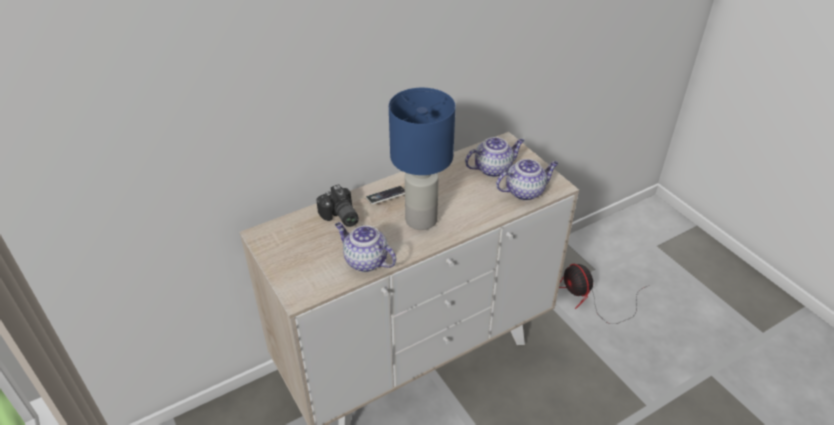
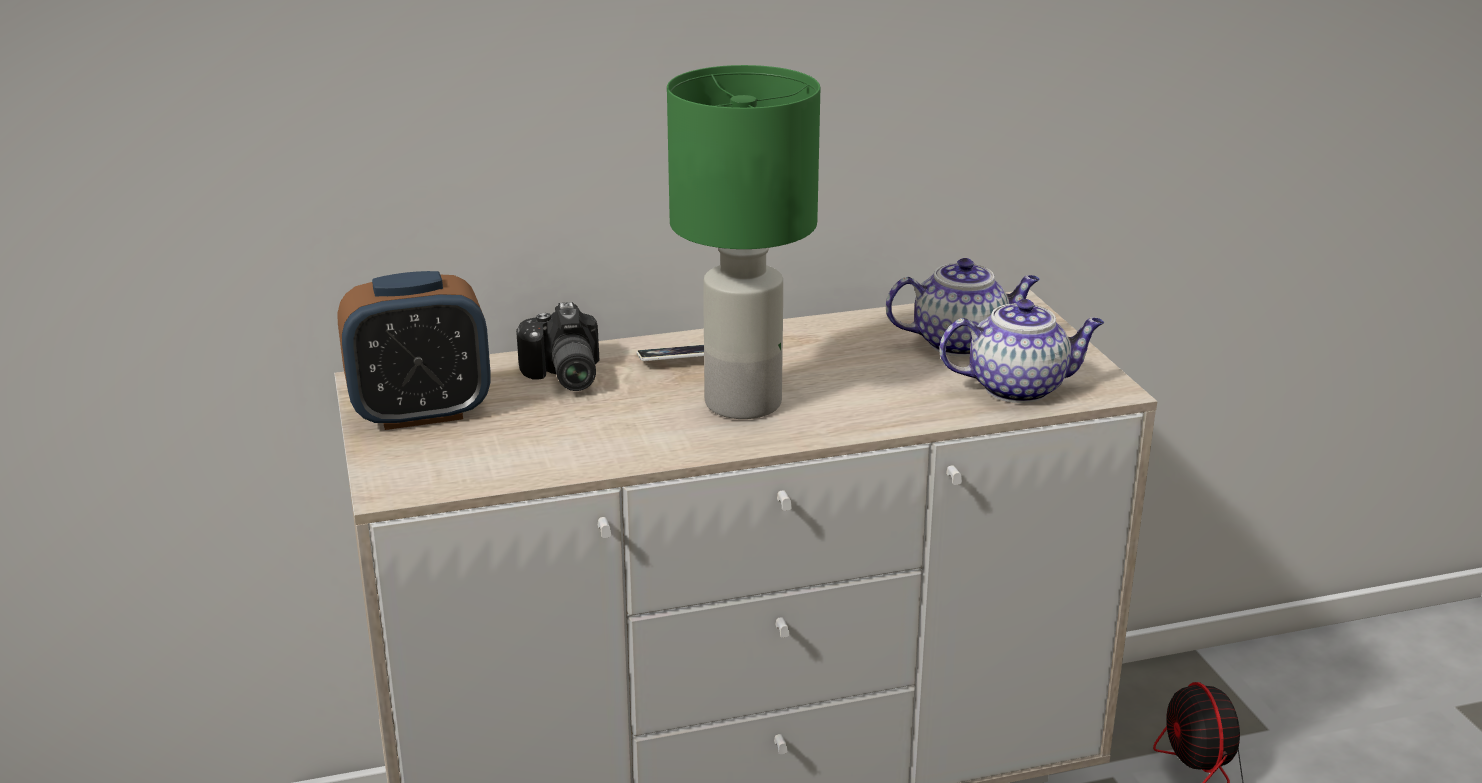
camera: 15 degrees right, 15 degrees down
teapot [335,222,396,272] -> none
blue table lamp [389,88,456,230] -> green table lamp [667,65,820,419]
none -> alarm clock [338,271,491,430]

